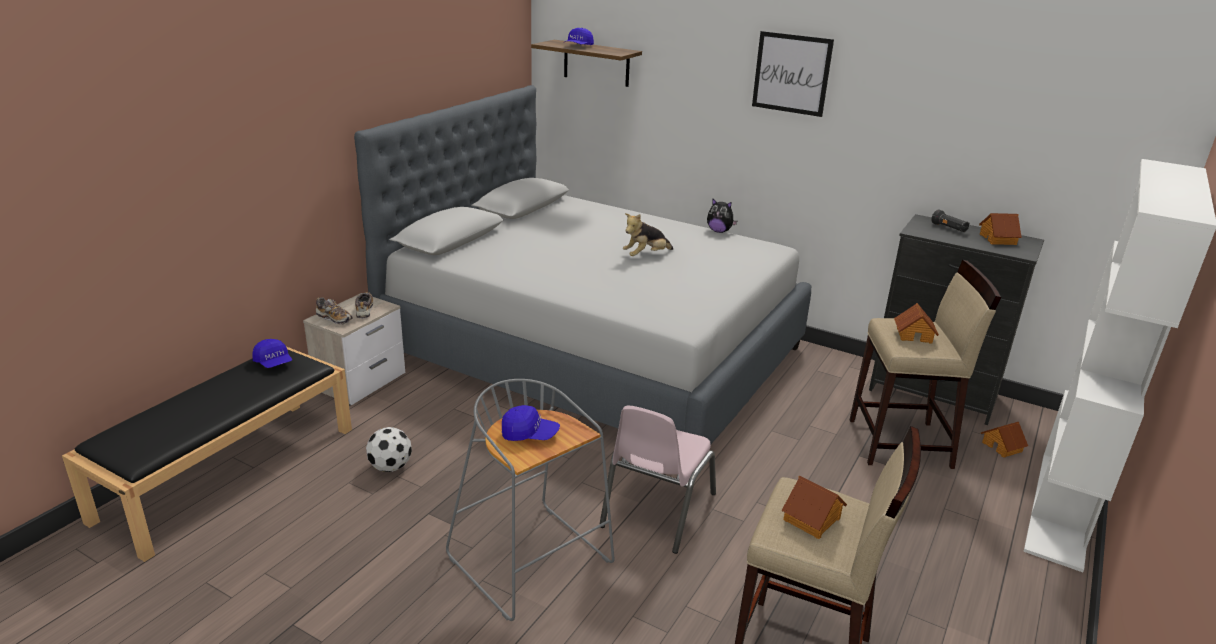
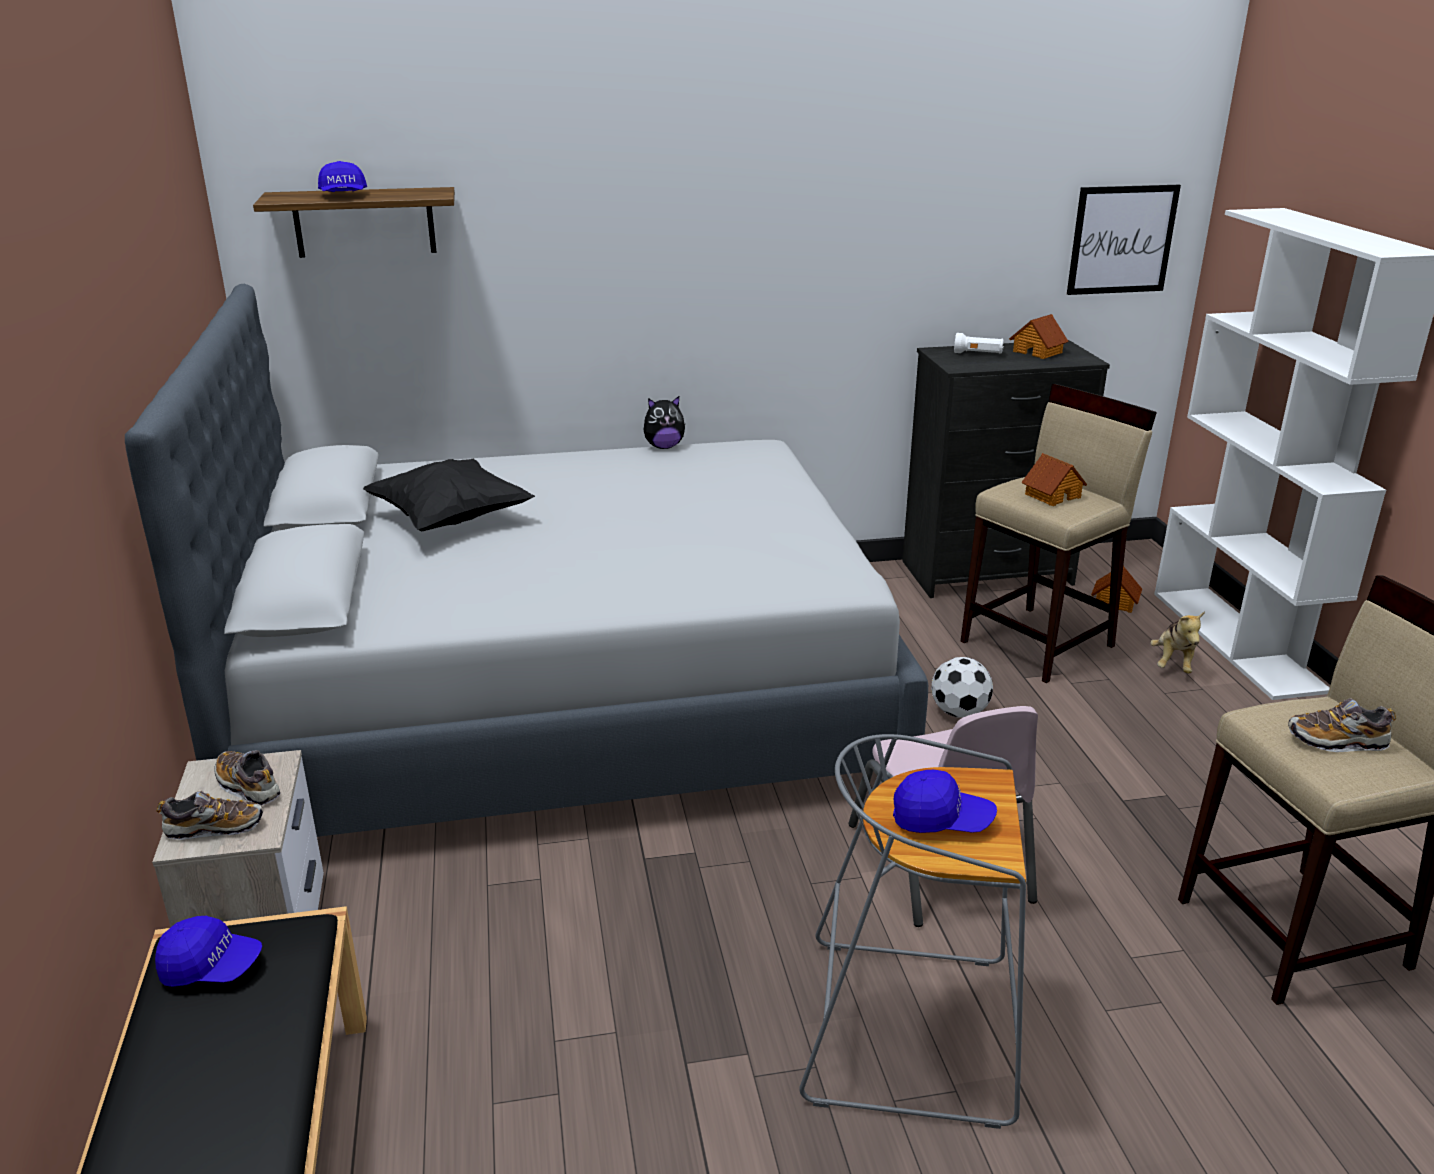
camera: 40 degrees left, 0 degrees up
football [366,427,412,472] -> football moved to [931,657,993,718]
blue cap [502,405,560,441] -> blue cap turned 45 degrees clockwise [893,770,997,833]
plush toy [623,213,673,256] -> plush toy moved to [1150,611,1205,674]
picture [752,31,834,117] -> picture moved to [1067,185,1181,295]
toy house [782,476,847,539] -> shoe [1288,698,1396,752]
black flashlight [931,210,970,232] -> white flashlight [954,333,1004,354]
none -> black pillow [363,459,535,531]

